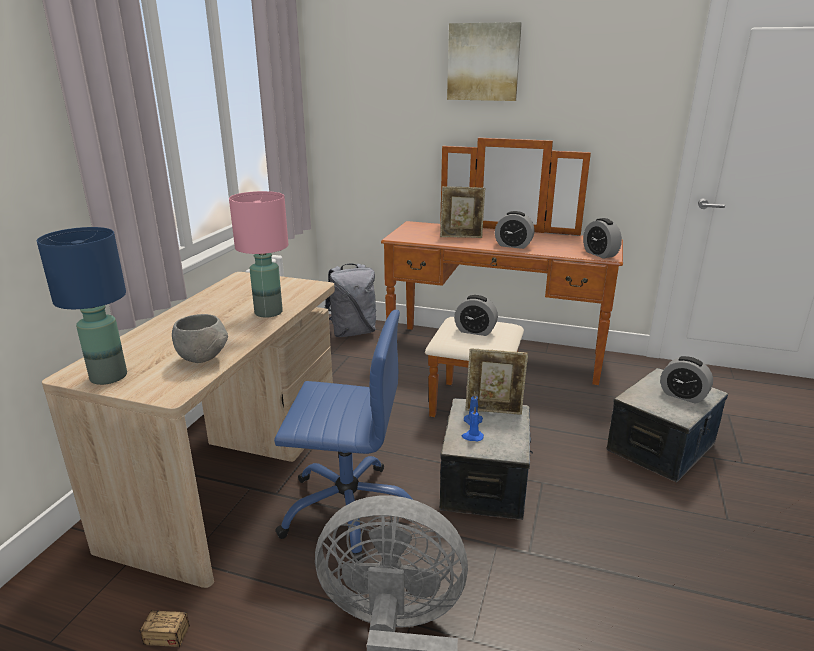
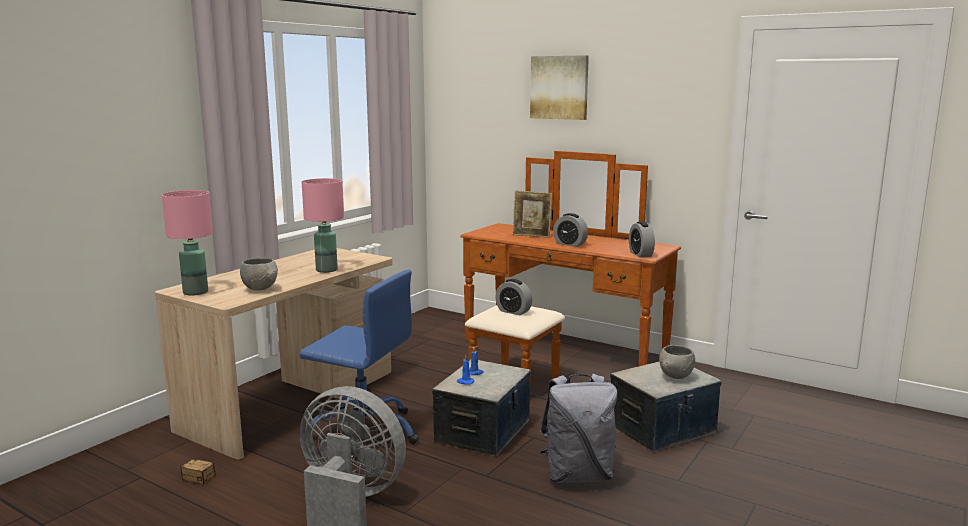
camera: 15 degrees right, 10 degrees down
blue table lamp [37,227,127,385] -> pink table lamp [162,190,213,296]
grey backpack [325,263,376,337] -> grey backpack moved to [540,374,618,483]
picture frame [465,348,528,415] -> none
alarm clock [660,356,713,404] -> grey bowl [659,345,695,379]

